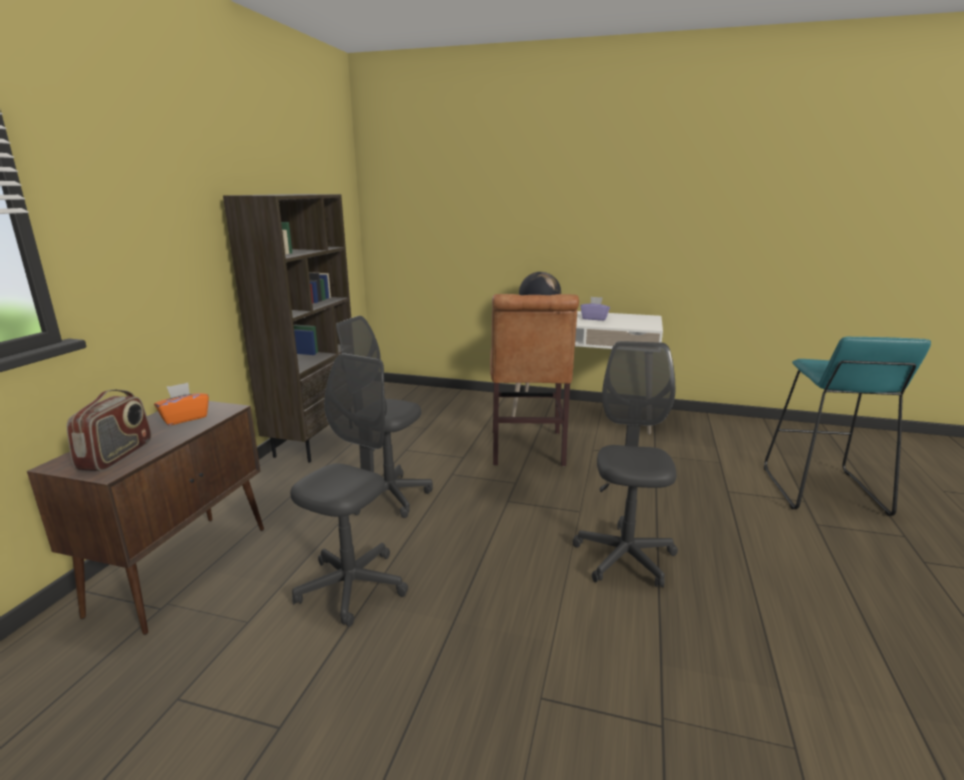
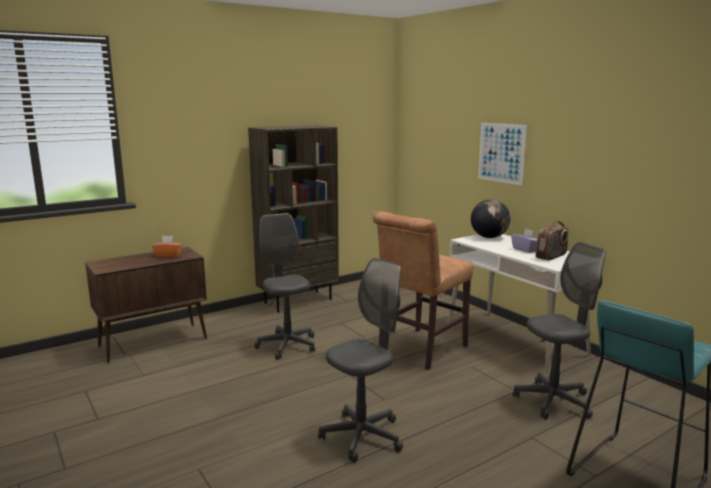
camera: 40 degrees right, 5 degrees down
radio [67,390,152,471] -> radio moved to [536,221,568,261]
grey office chair [290,353,408,627] -> grey office chair moved to [513,242,606,420]
none -> picture [478,123,527,185]

